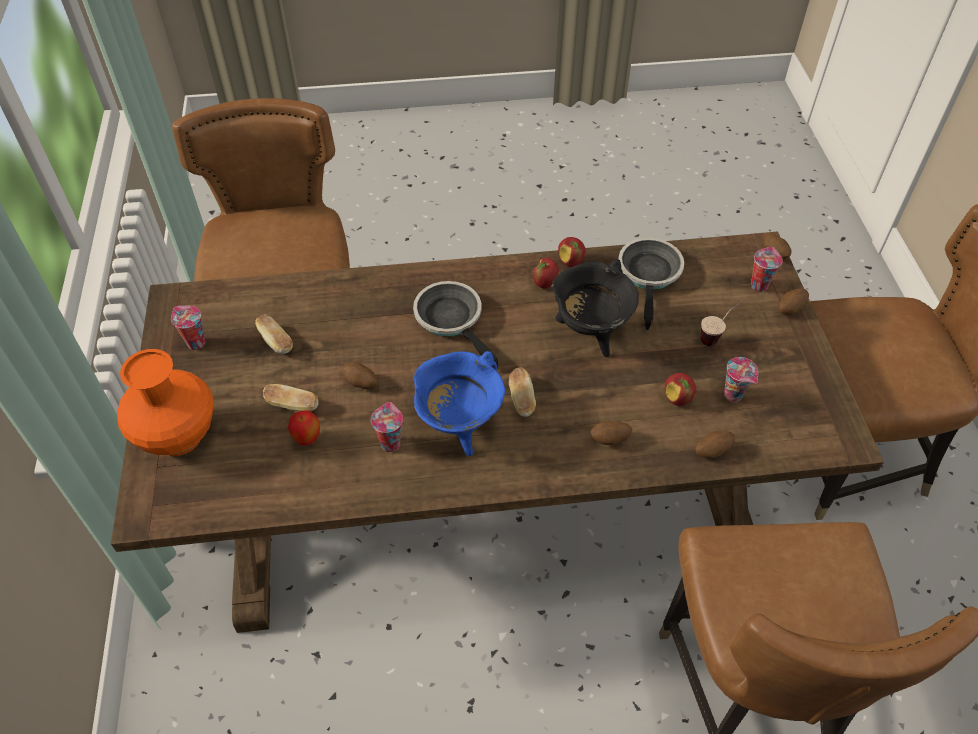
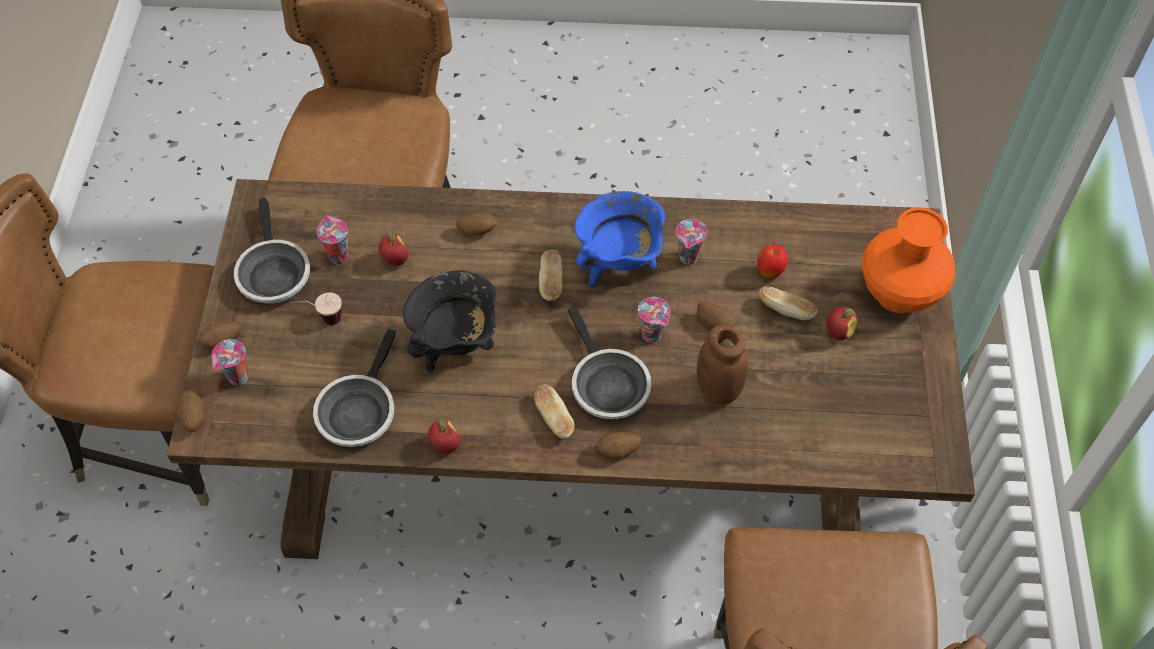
camera: 170 degrees left, 5 degrees up
cup [171,306,205,350] -> cup moved to [638,297,670,343]
bread [255,314,293,354] -> bread moved to [534,384,575,439]
apple [533,258,559,288] -> apple moved to [826,307,857,341]
potato [695,430,735,458] -> potato moved to [597,432,641,458]
none -> frying pan [234,198,310,304]
none -> brown jar [697,324,748,405]

